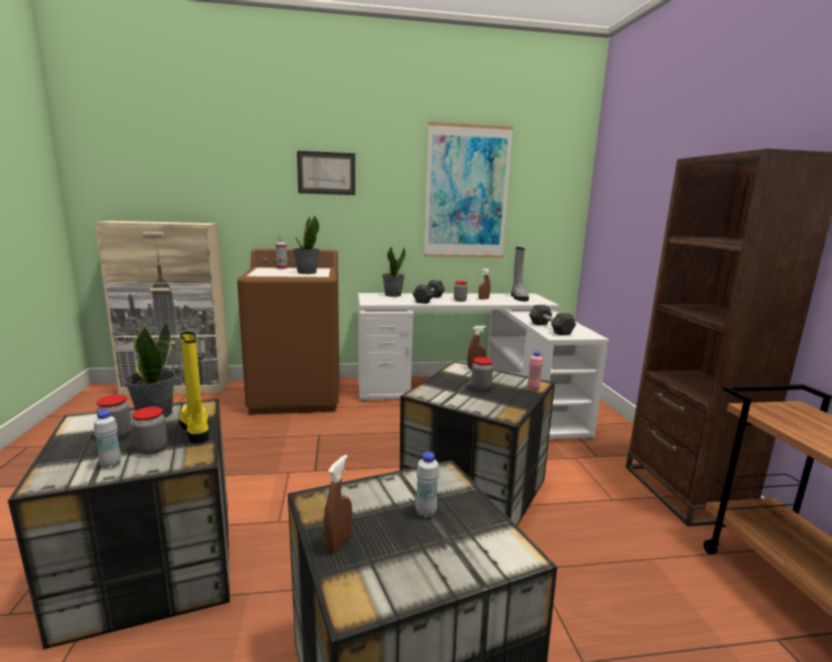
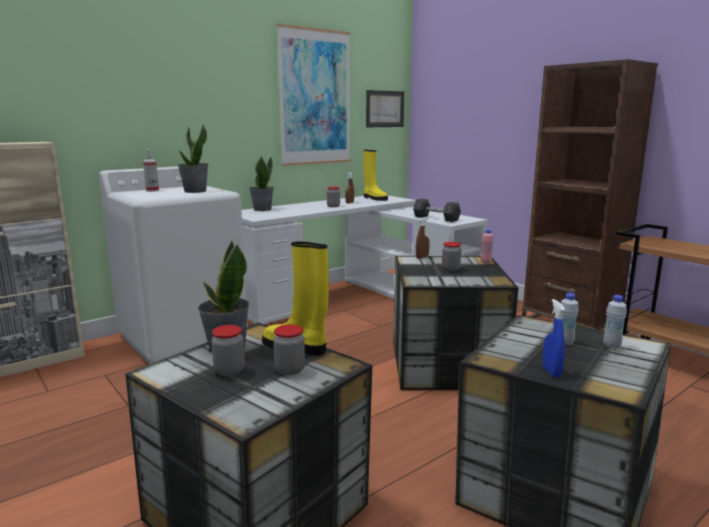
camera: 30 degrees left, 0 degrees up
white bottle [94,410,121,468] -> white bottle moved to [603,295,627,349]
brown washing machine [237,249,339,415] -> white washing machine [99,166,248,364]
picture [297,151,355,195] -> picture moved to [366,90,404,127]
brown spray bottle [324,455,352,553] -> blue spray bottle [542,299,565,378]
grey dumbbell [413,280,445,304] -> none
grey boot [511,247,529,301] -> yellow boot [363,150,388,201]

